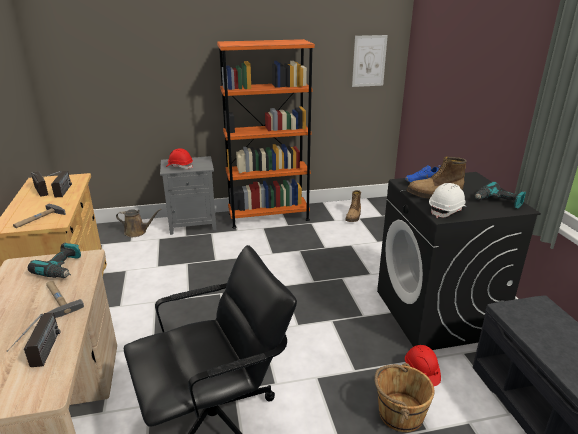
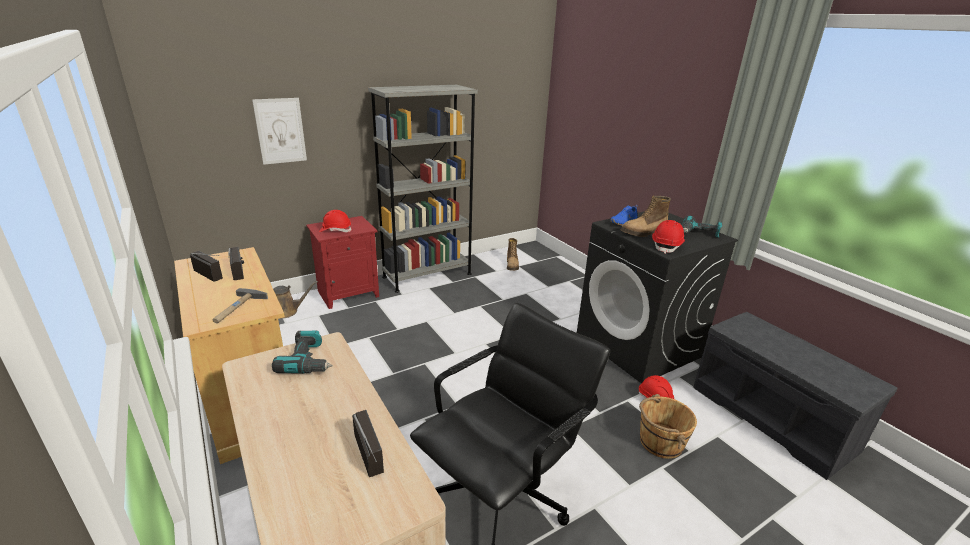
camera: 20 degrees left, 0 degrees up
hammer [46,281,84,318] -> none
grey nightstand [160,156,216,235] -> red nightstand [306,216,379,309]
orange bookcase [217,39,315,228] -> grey bookcase [368,85,478,293]
picture [352,35,388,87] -> picture moved to [252,98,307,165]
white hard hat [429,183,467,218] -> red hard hat [652,220,685,254]

